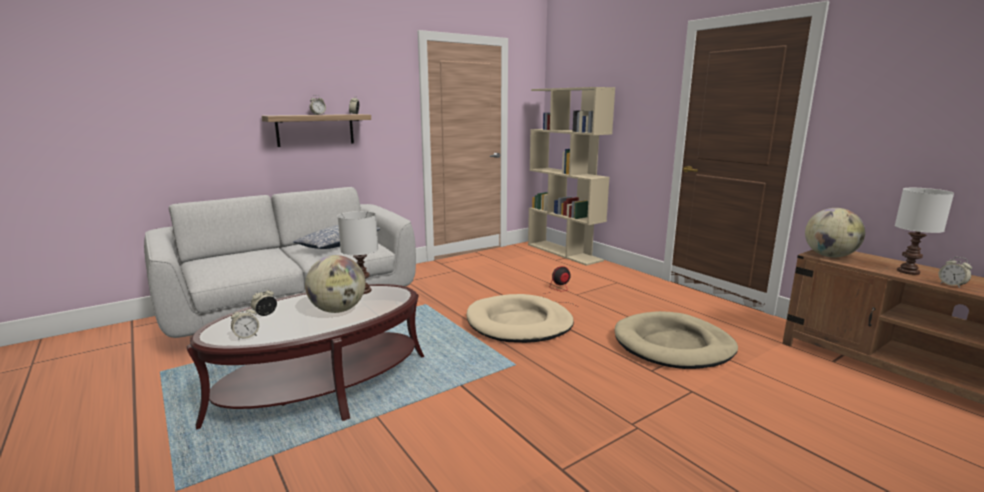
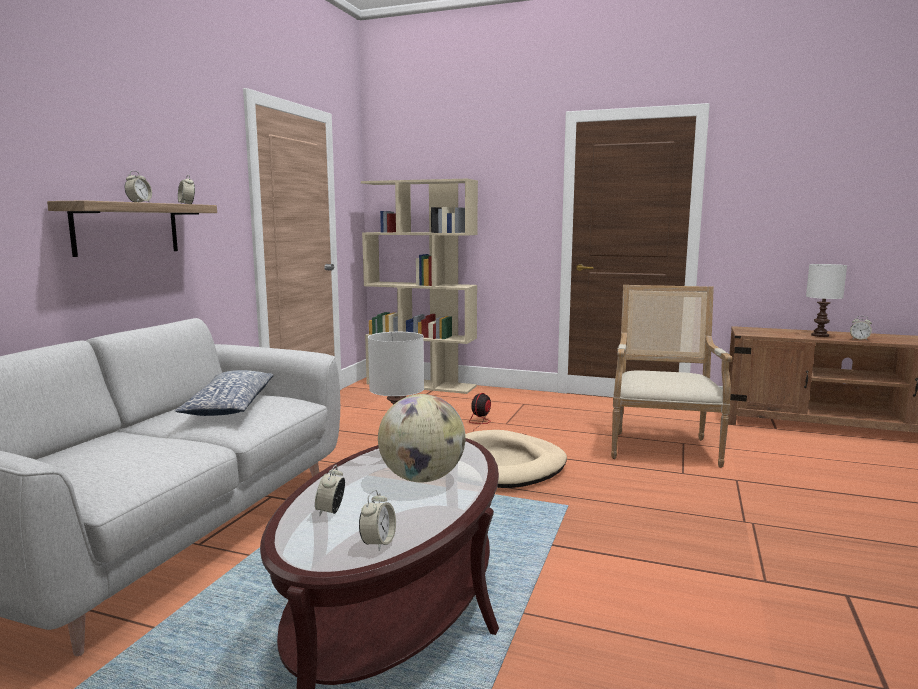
camera: 35 degrees left, 5 degrees down
beige dog bed [615,311,738,369] -> armchair [611,285,732,468]
globe [805,208,865,257] -> none

